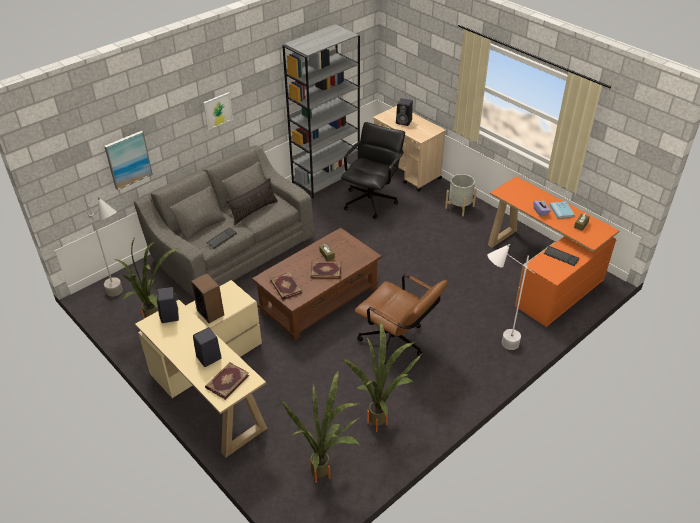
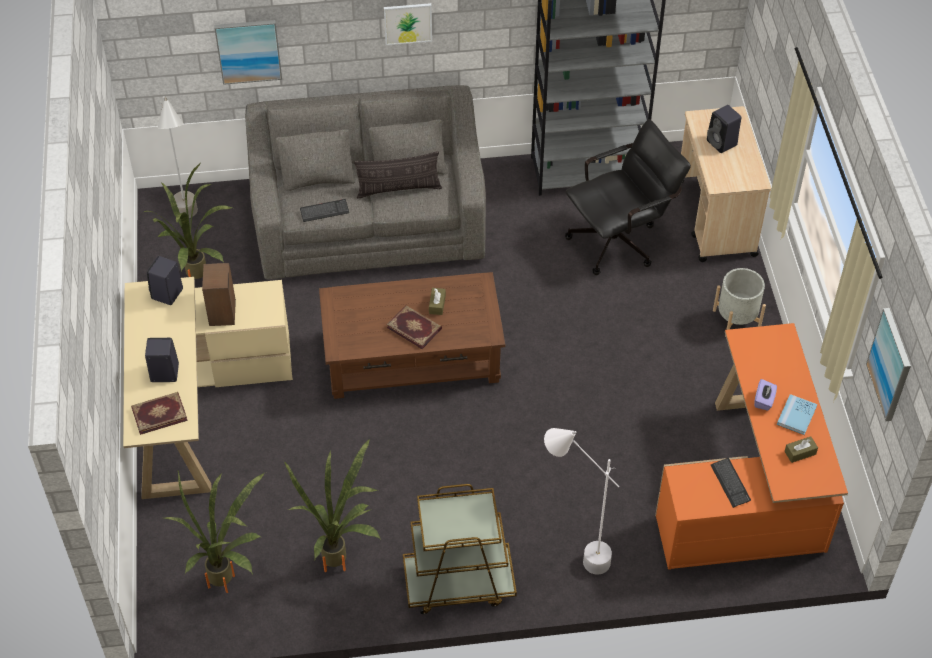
camera: 35 degrees right, 10 degrees up
book [270,272,302,300] -> none
brown office chair [355,274,447,364] -> none
none -> brown cart [403,484,517,614]
none -> picture [866,308,911,421]

